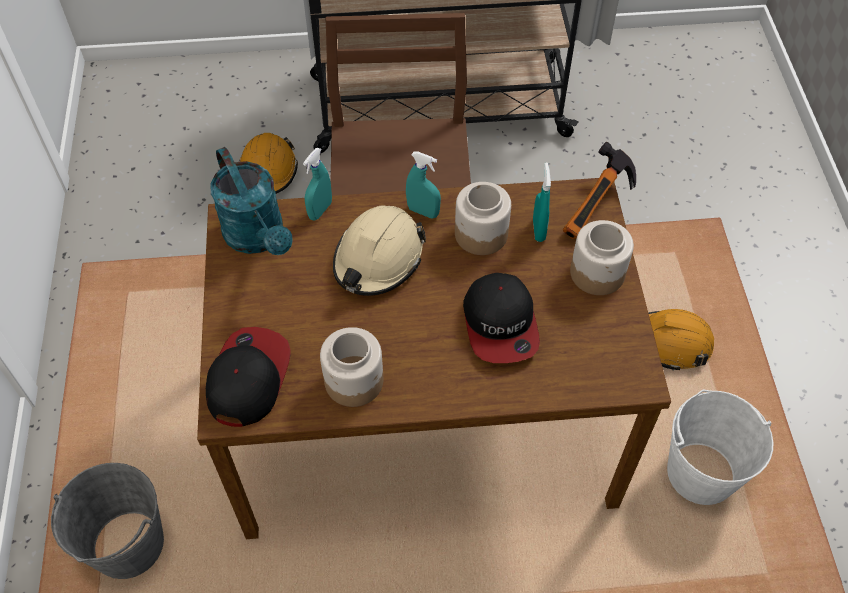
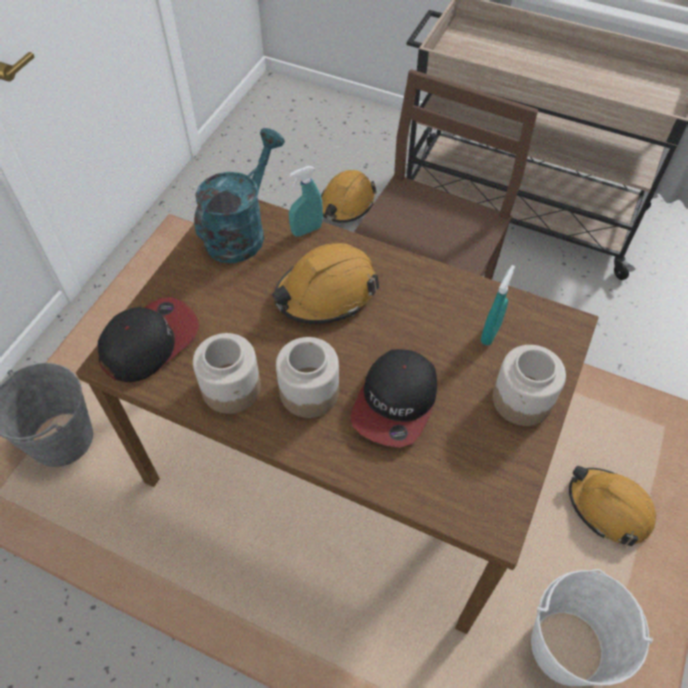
camera: 30 degrees right, 0 degrees up
turquoise watering can [210,147,293,255] -> turquoise watering can turned 150 degrees counterclockwise [194,128,285,263]
beige hard hat [333,205,426,296] -> orange hard hat [272,243,379,324]
turquoise spray bottle [406,151,441,219] -> none
jar [455,182,511,255] -> jar moved to [276,337,339,418]
hammer [563,141,636,239] -> none

